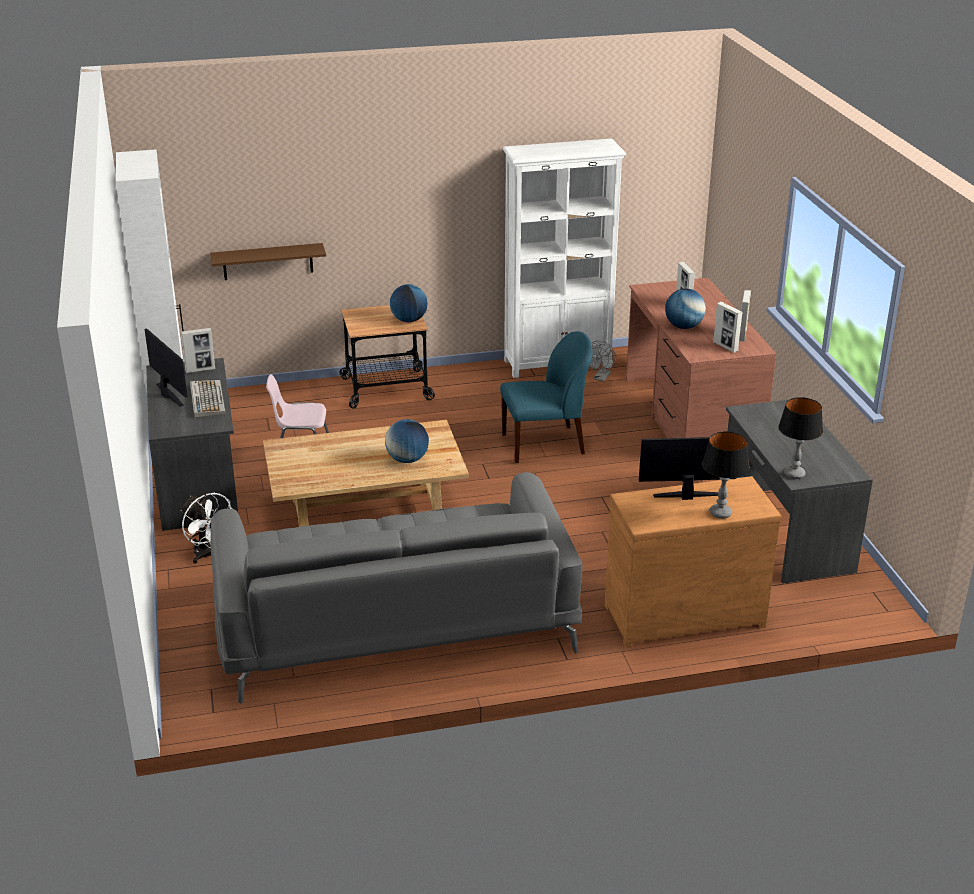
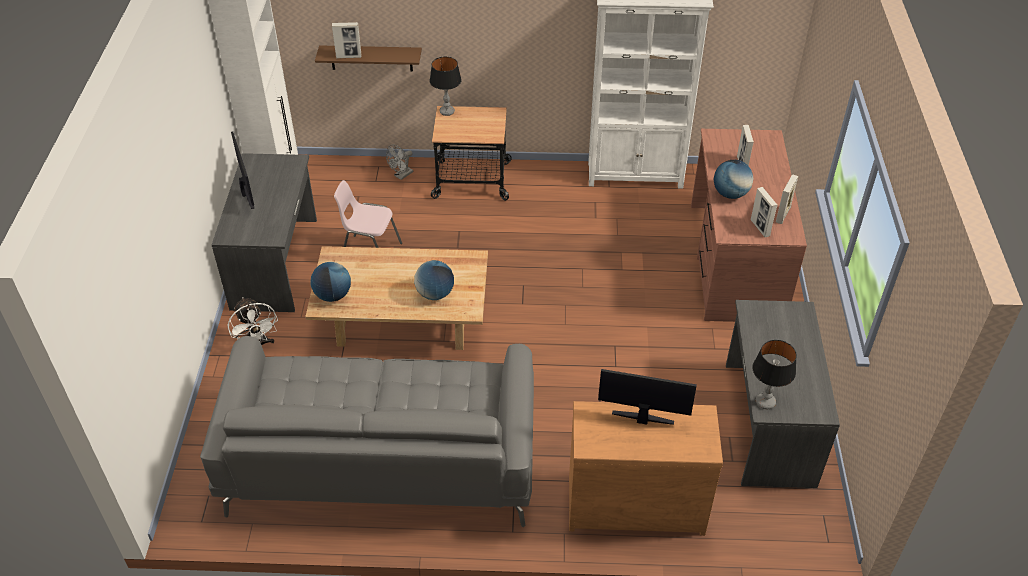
camera: 15 degrees right, 15 degrees up
picture frame [181,328,215,373] -> picture frame moved to [332,22,361,58]
keyboard [190,380,226,418] -> none
globe [390,284,427,322] -> globe moved to [310,262,351,302]
blue chair [500,331,592,463] -> none
grey fan [589,341,616,381] -> grey fan moved to [386,144,413,180]
table lamp [702,431,750,519] -> table lamp moved to [430,57,462,116]

